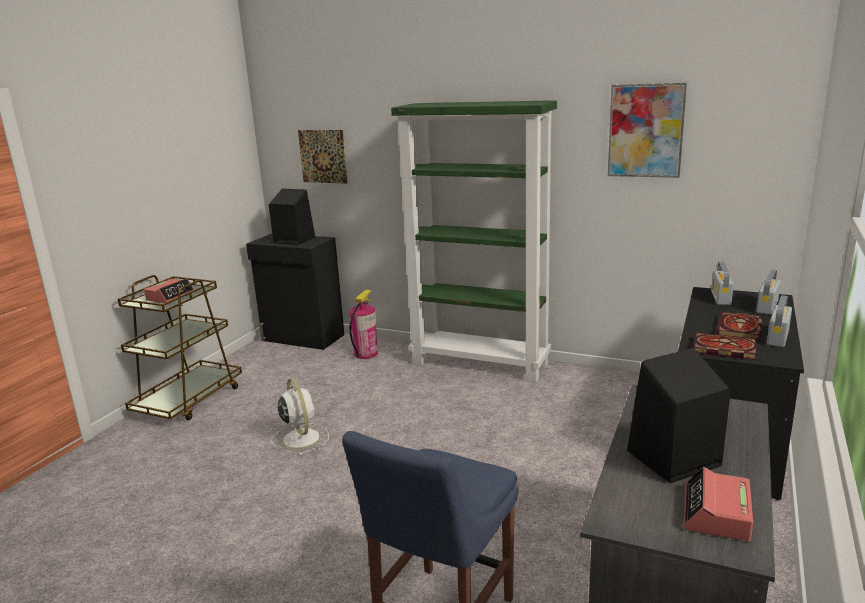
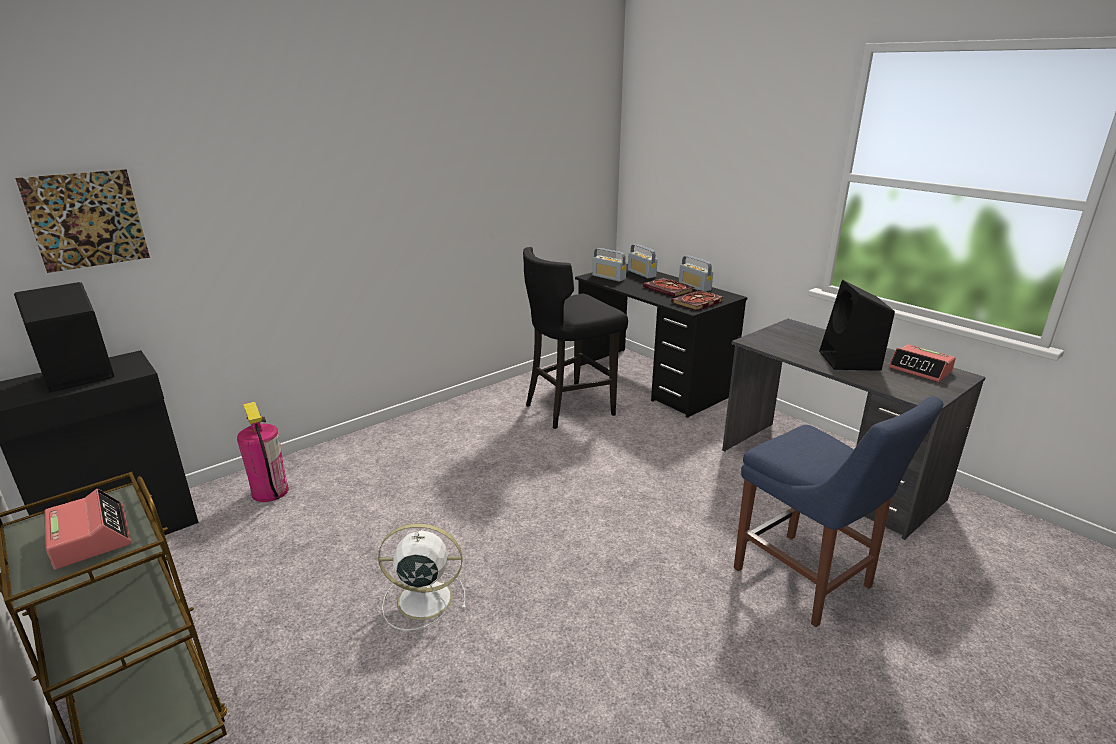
camera: 65 degrees left, 5 degrees up
green bookcase [391,100,557,382] -> none
picture [608,83,687,178] -> none
none -> black stool [523,247,628,429]

